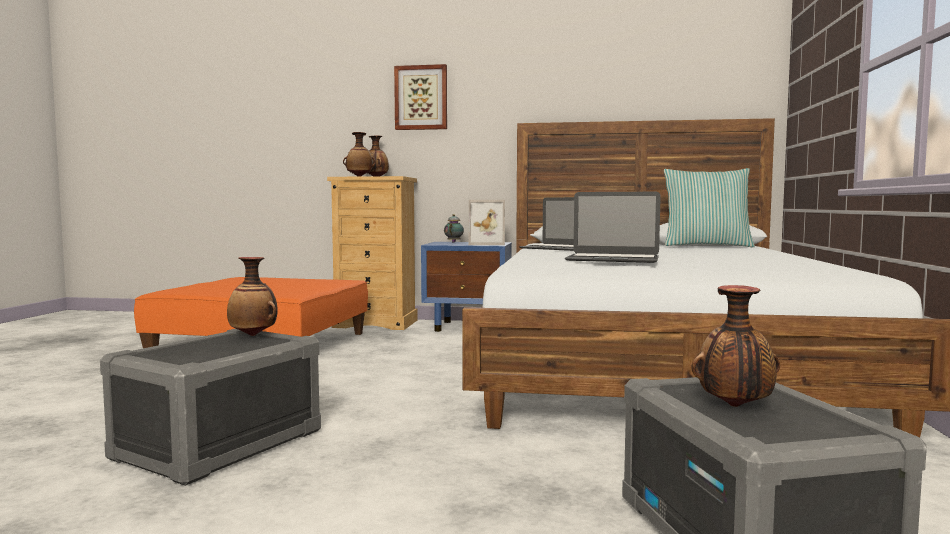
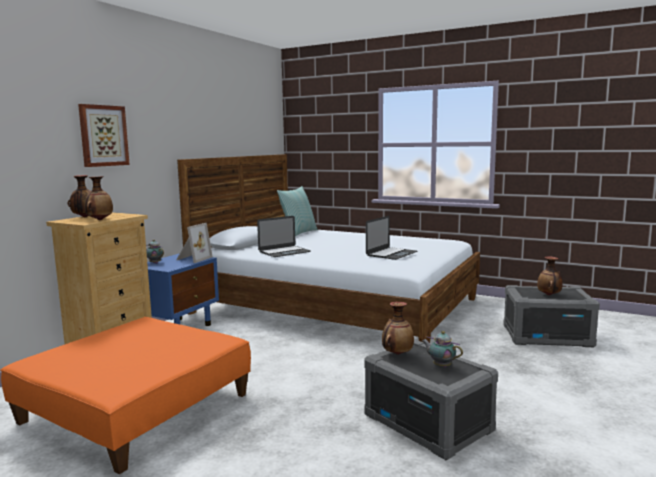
camera: 70 degrees left, 5 degrees up
none -> teapot [422,331,463,367]

